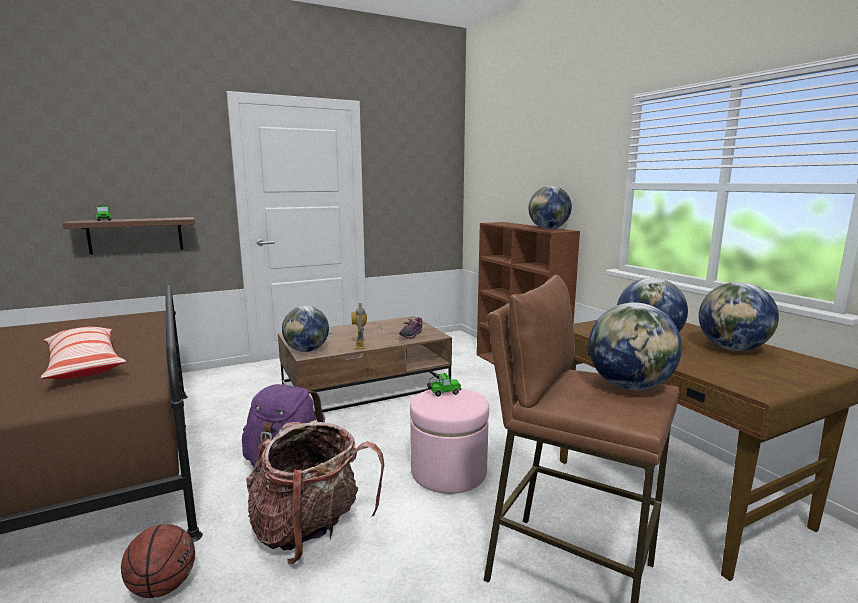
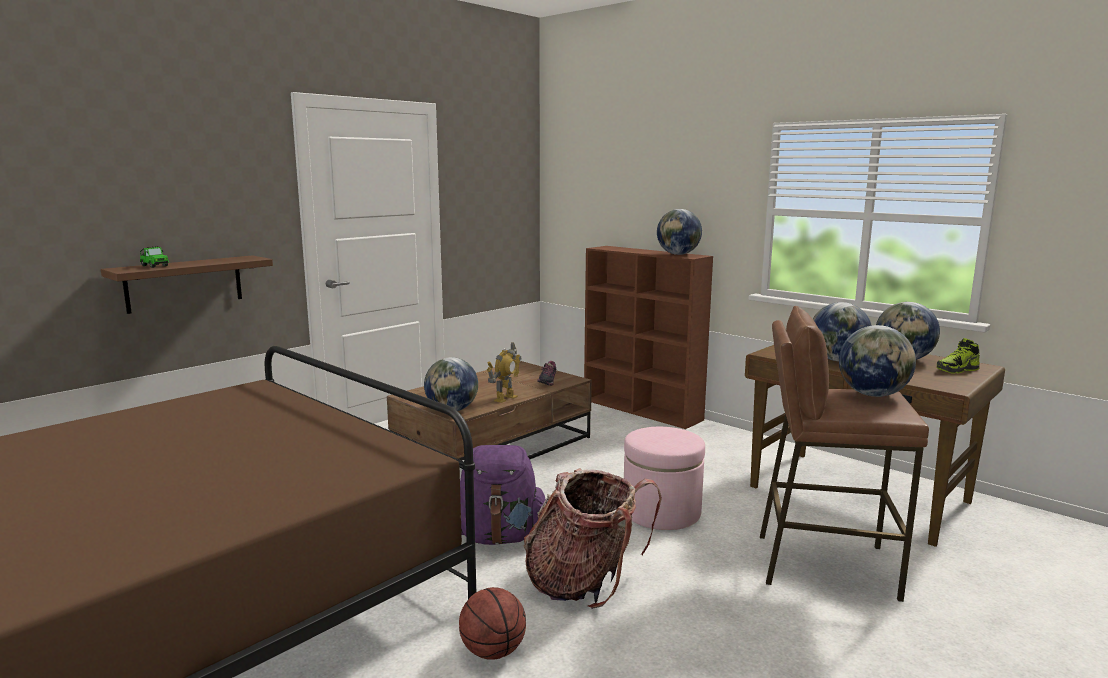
camera: 20 degrees left, 0 degrees up
pillow [41,327,127,379] -> none
toy robot [352,303,367,349] -> toy robot turned 120 degrees counterclockwise [487,342,522,403]
toy car [427,373,461,397] -> none
none -> shoe [937,338,980,374]

